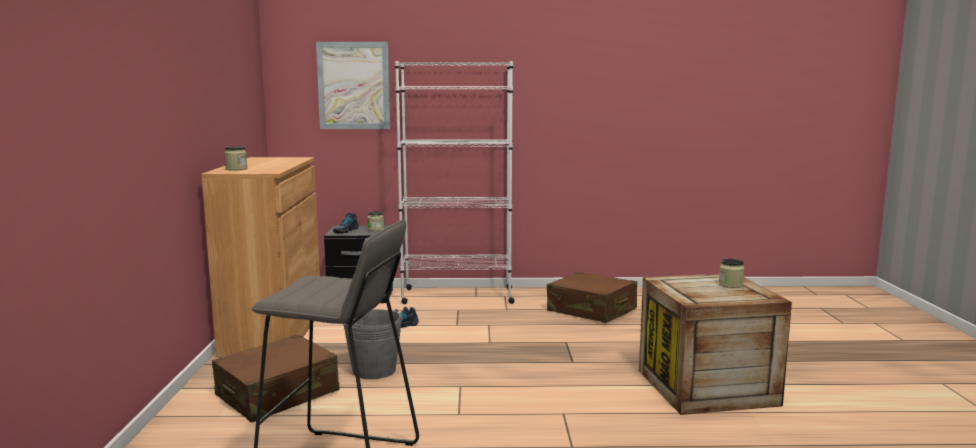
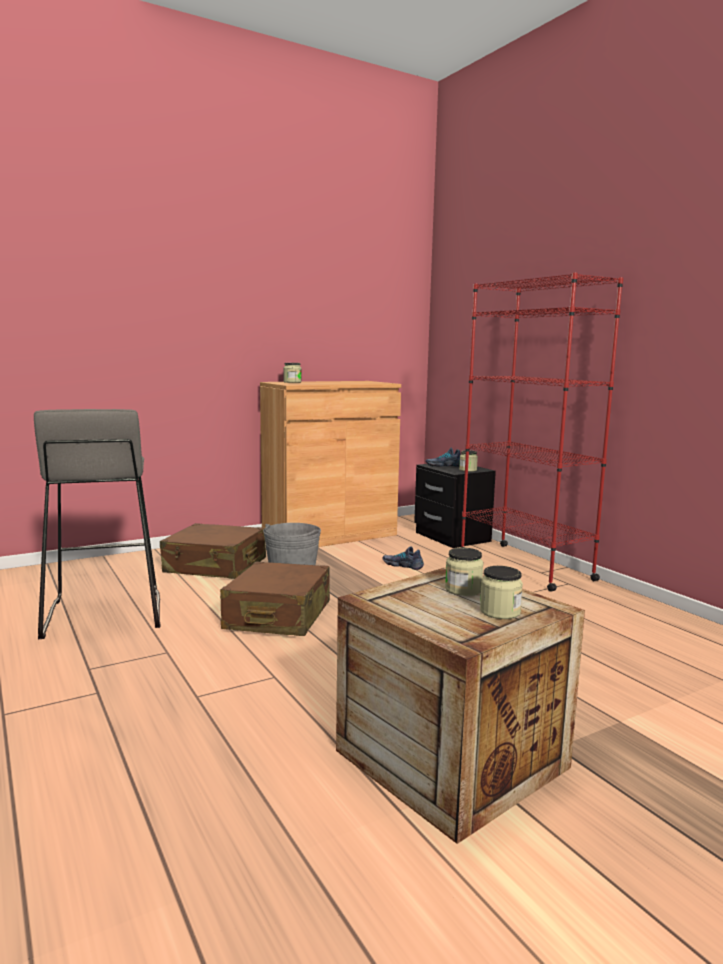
camera: 60 degrees right, 0 degrees up
picture [316,42,390,129] -> none
white bookcase [395,61,515,304] -> red bookcase [461,272,623,592]
brown suitcase [547,272,637,323] -> brown suitcase moved to [220,562,330,636]
none -> jar [445,547,484,596]

